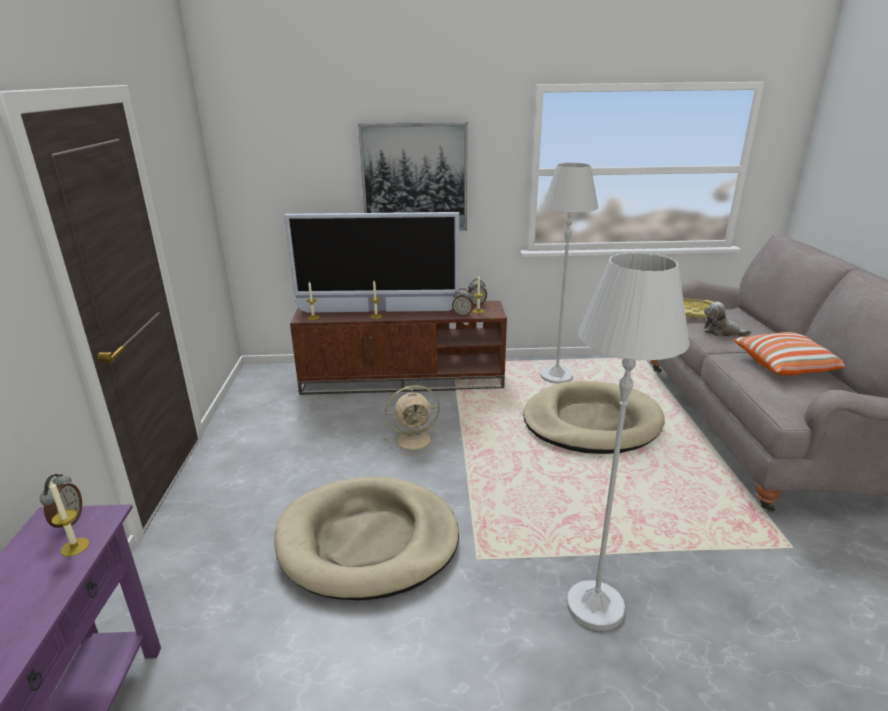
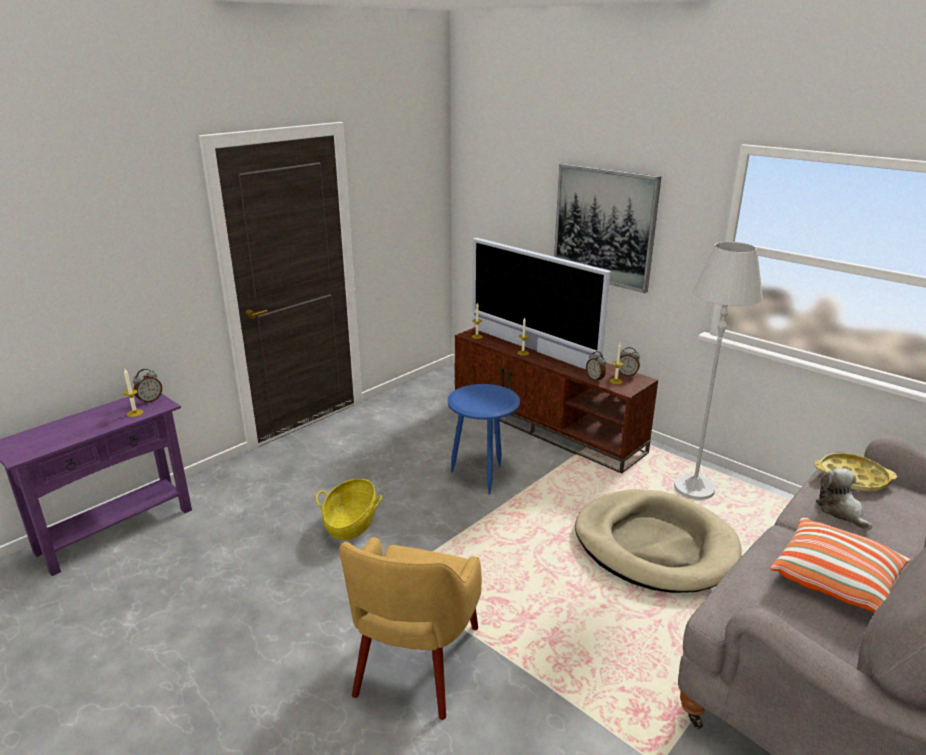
camera: 45 degrees right, 0 degrees up
beige dog bed [274,477,459,601] -> basket [316,479,382,540]
beige fan [385,385,441,455] -> blue side table [448,384,520,495]
white floor lamp [566,252,690,631] -> yellow armchair [339,537,482,720]

